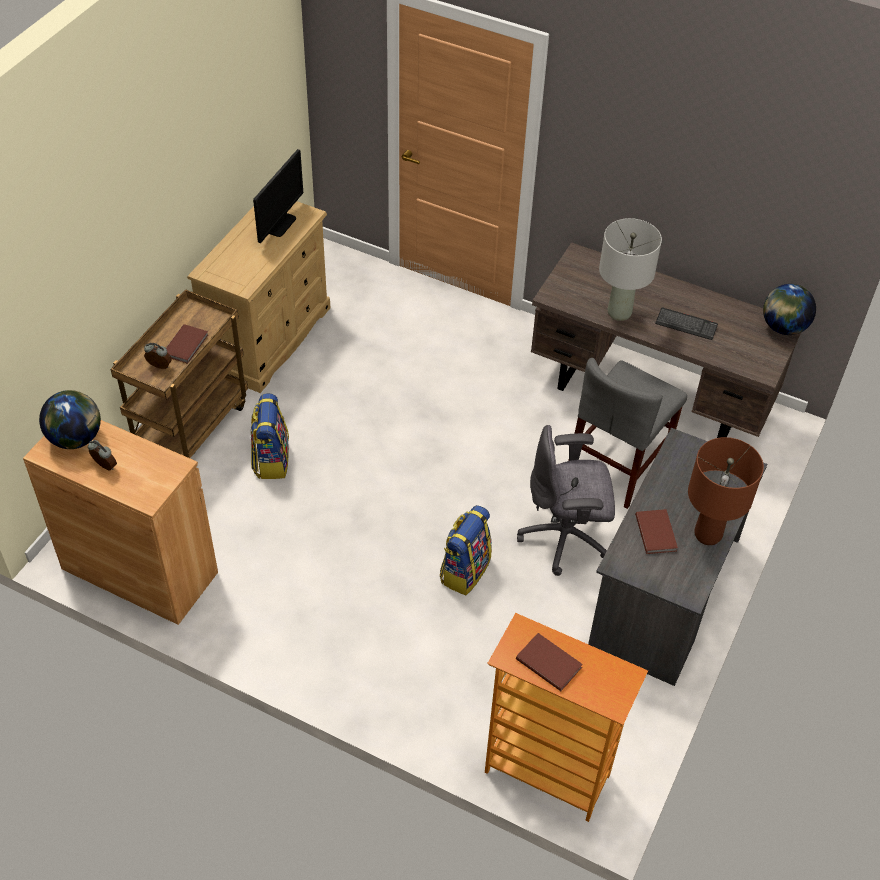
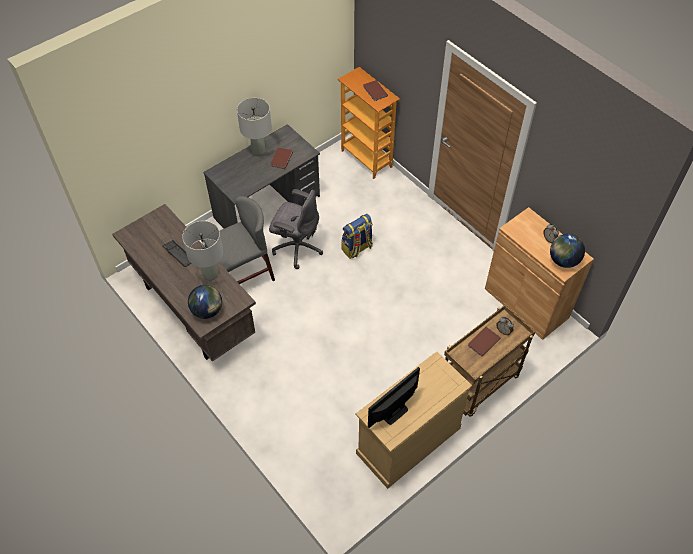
camera: 155 degrees left, 5 degrees up
backpack [250,393,289,479] -> none
brown table lamp [688,437,764,545] -> grey table lamp [237,98,272,156]
globe [763,284,816,335] -> globe moved to [188,285,222,319]

